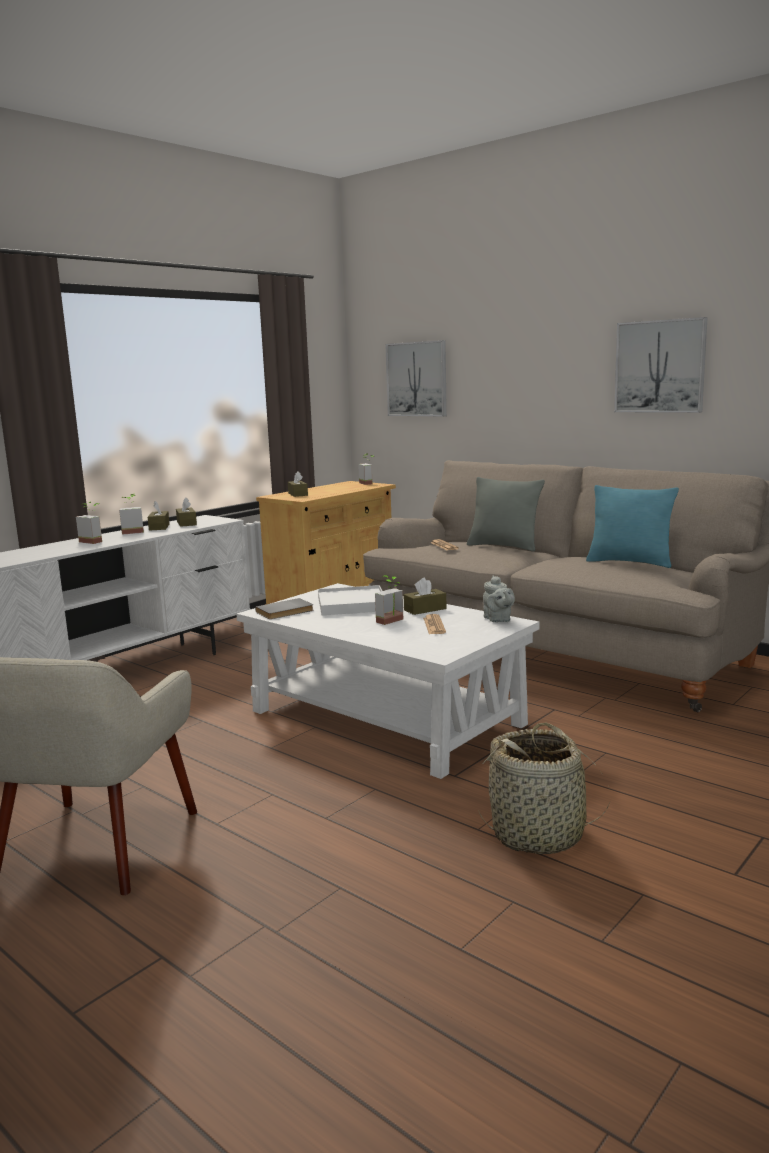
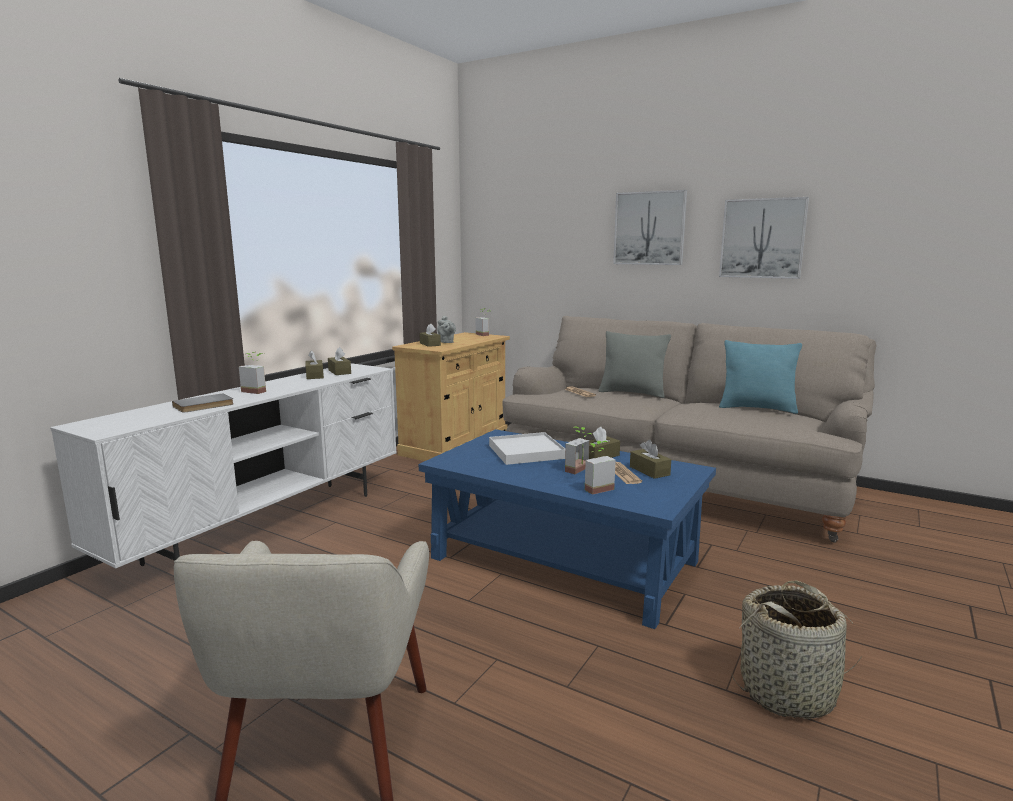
camera: 10 degrees left, 0 degrees up
potted plant [119,494,144,535] -> potted plant moved to [585,441,616,495]
white coffee table [236,583,540,779] -> blue coffee table [419,429,716,629]
grey book [255,598,314,619] -> grey book moved to [172,393,234,413]
picture [385,340,447,416] -> picture moved to [613,190,687,265]
grey teapot [483,575,515,622] -> grey teapot moved to [437,316,456,343]
none -> brown tissue box [630,440,671,479]

